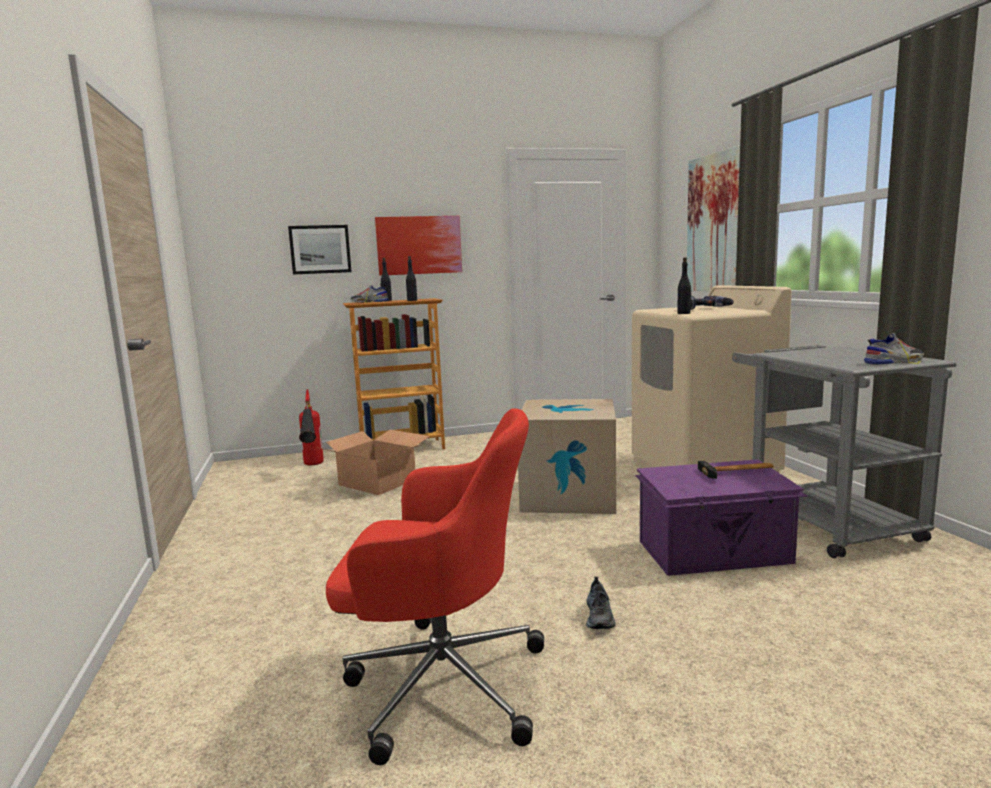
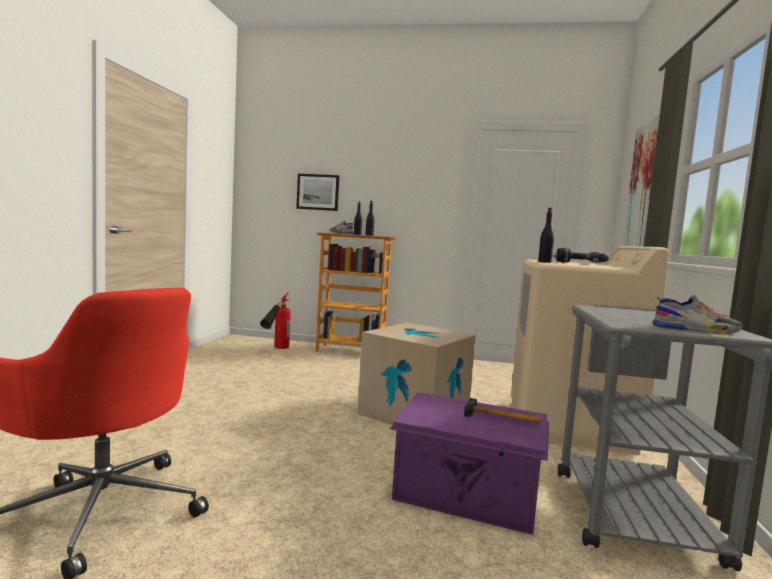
camera: 25 degrees right, 5 degrees down
cardboard box [316,430,430,495] -> none
picture [375,216,462,276] -> none
shoe [586,577,616,629] -> none

